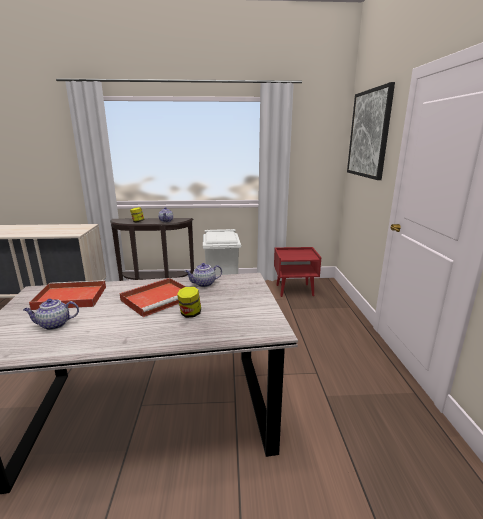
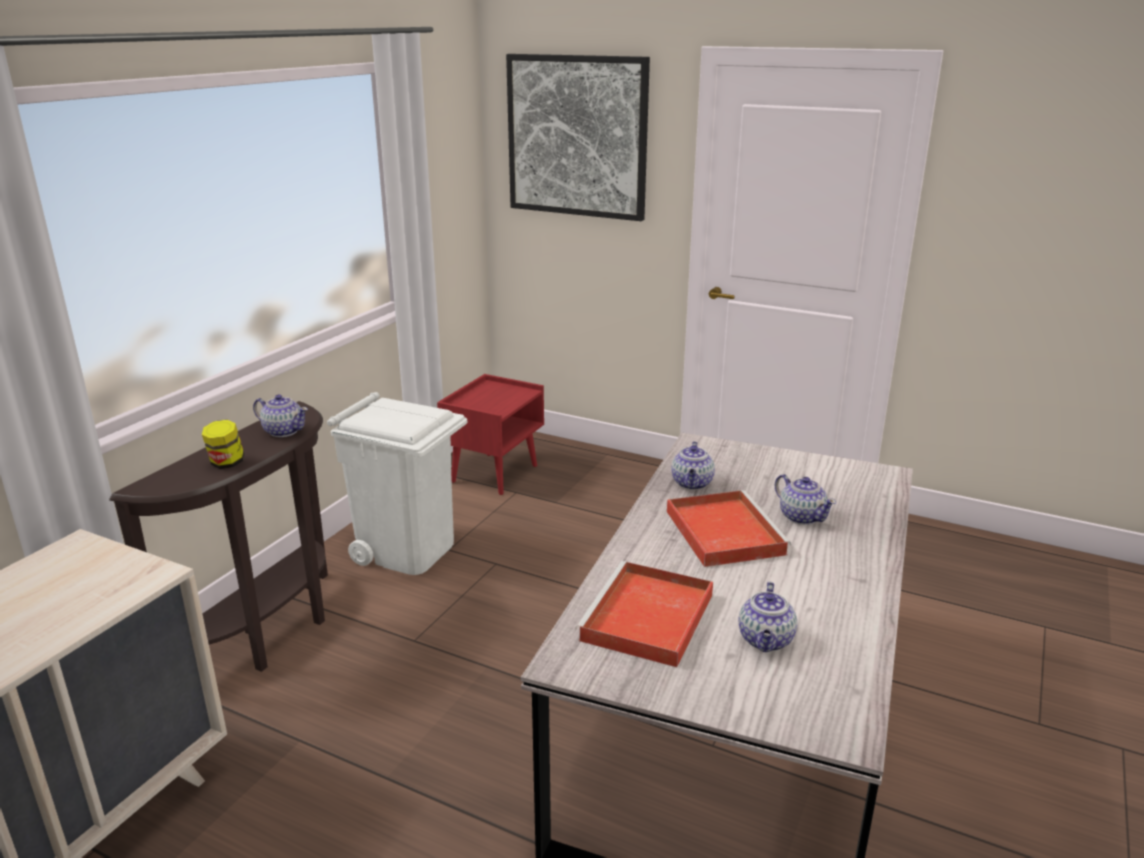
camera: 60 degrees left, 5 degrees up
jar [177,286,201,318] -> teapot [775,474,836,525]

